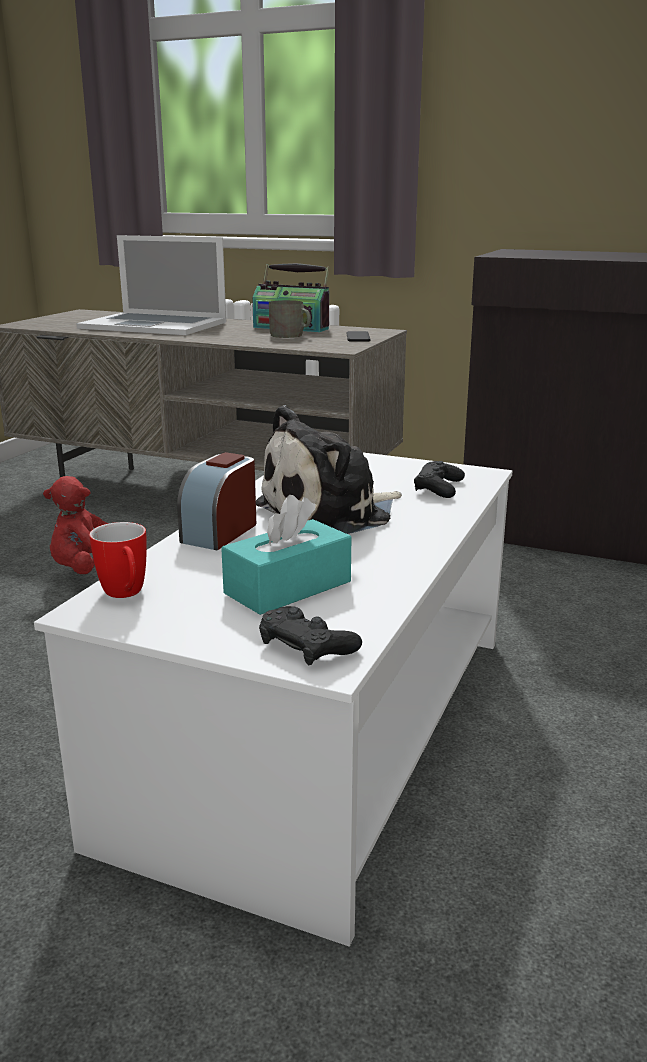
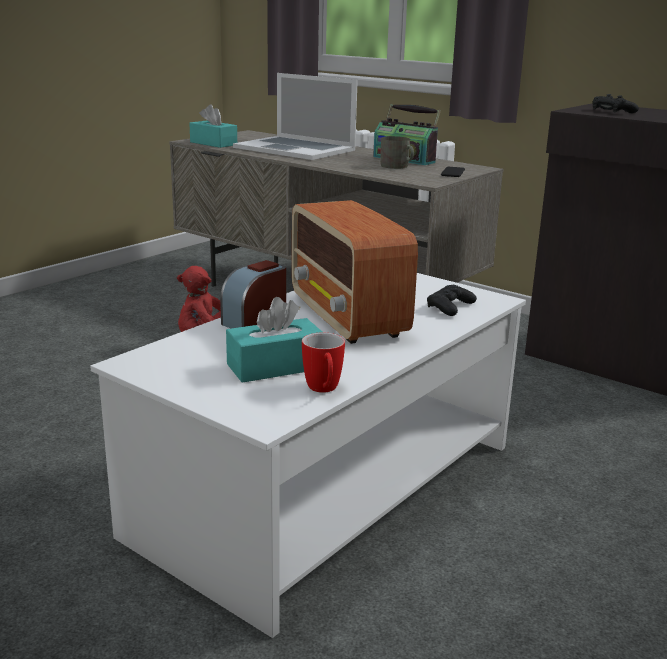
camera: 15 degrees right, 0 degrees up
mug [89,522,147,598] -> mug moved to [302,333,345,393]
plush toy [256,405,402,534] -> radio [292,200,418,344]
black game controller [259,606,362,665] -> black game controller moved to [593,94,639,113]
none -> turquoise tissue box [189,104,237,148]

